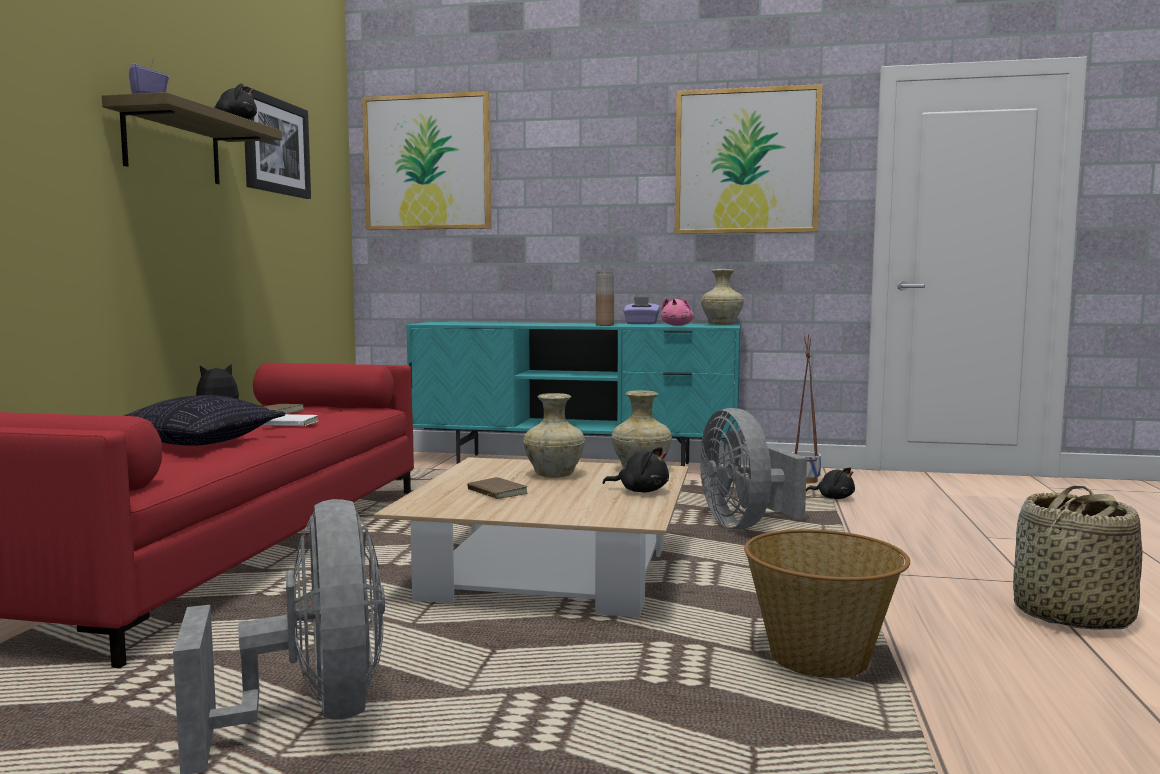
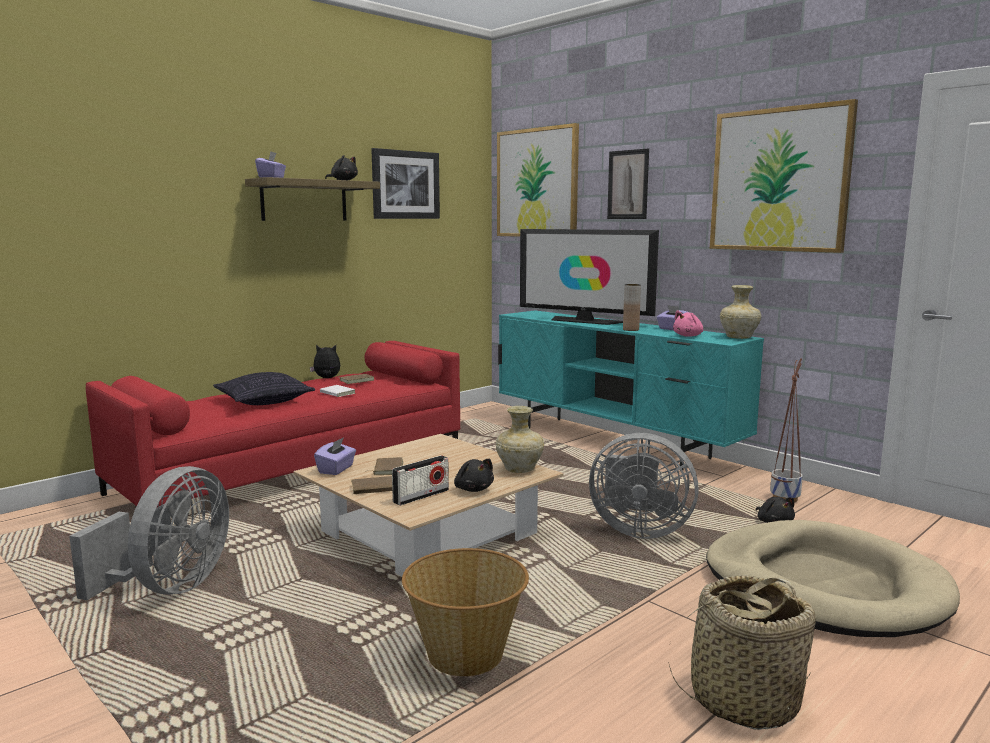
camera: 35 degrees right, 5 degrees up
beige vase [524,393,585,478] -> none
grey fan [700,408,807,530] -> grey fan turned 90 degrees counterclockwise [589,433,699,539]
none -> purple tissue box [314,437,356,475]
none -> brown book [351,476,393,494]
none -> radio [392,455,449,506]
none -> television [520,229,659,325]
none -> picture [607,149,649,219]
none -> beige dog bed [706,520,960,637]

